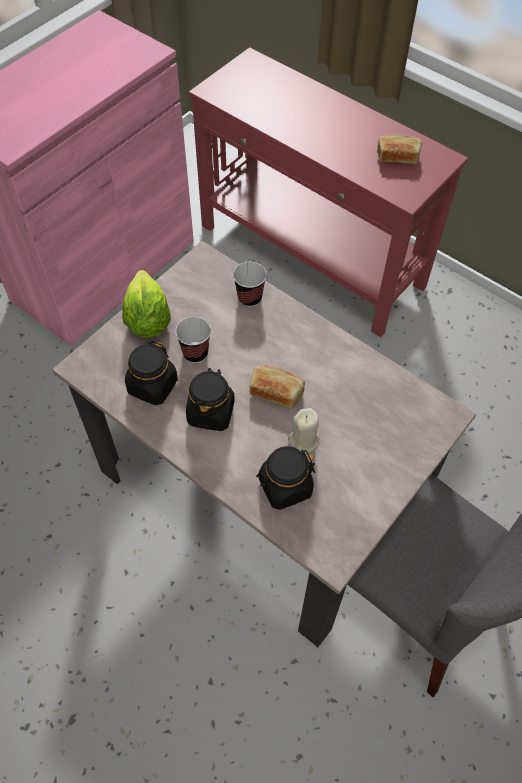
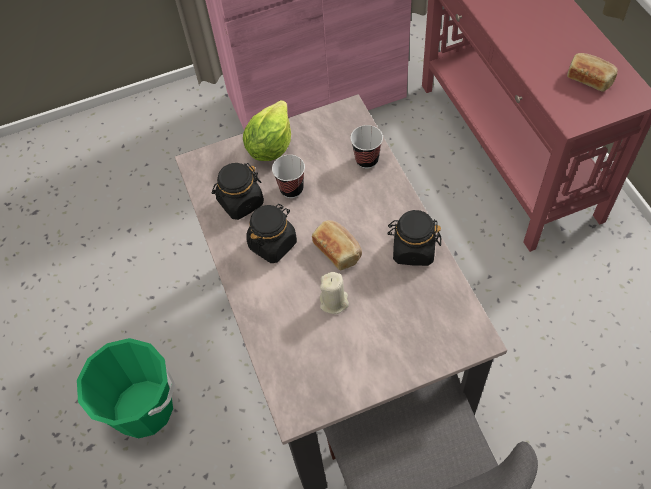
camera: 35 degrees right, 0 degrees up
black jar [256,446,315,510] -> black jar moved to [387,210,441,266]
none -> green bucket [77,338,175,439]

